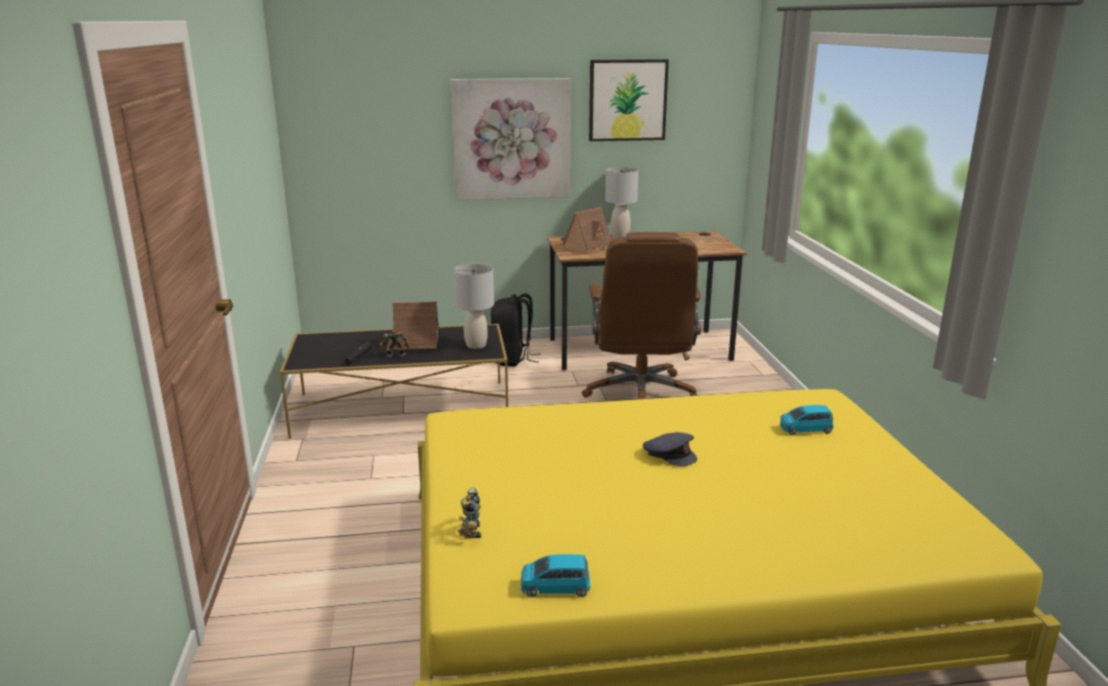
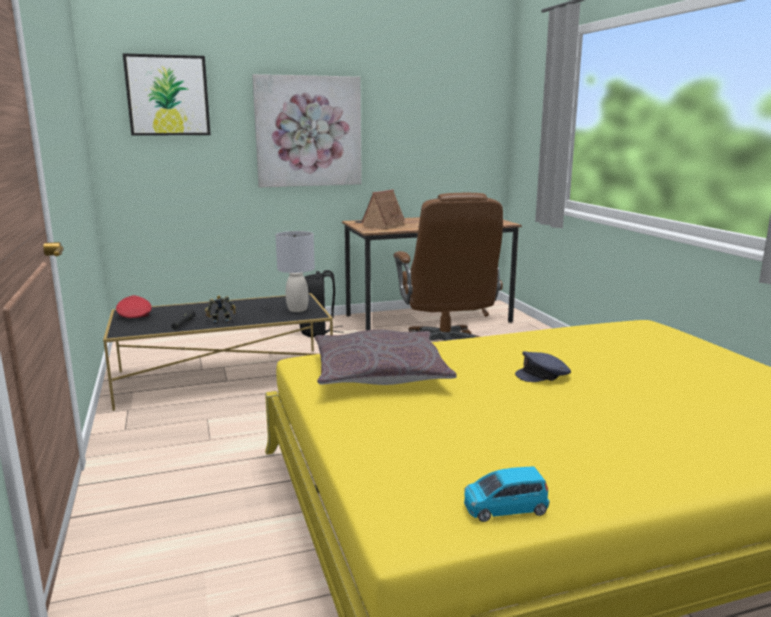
camera: 10 degrees left, 5 degrees down
toy house [386,301,439,350] -> none
toy robot [458,487,481,538] -> none
picture [589,59,669,141] -> picture moved to [123,53,211,136]
grey table lamp [605,167,639,238] -> none
grey cap [643,432,697,466] -> grey cap turned 135 degrees clockwise [515,351,571,382]
blue toy car [780,405,834,435] -> none
none -> red cap [116,295,152,318]
none -> grey pillow [315,329,457,385]

